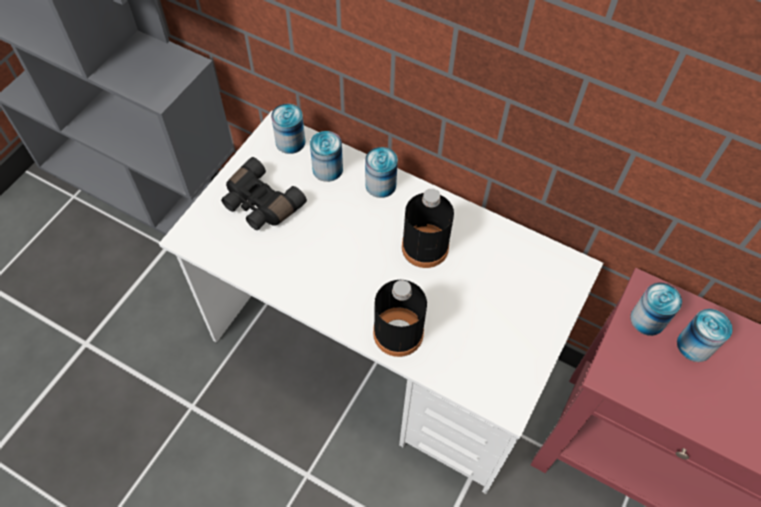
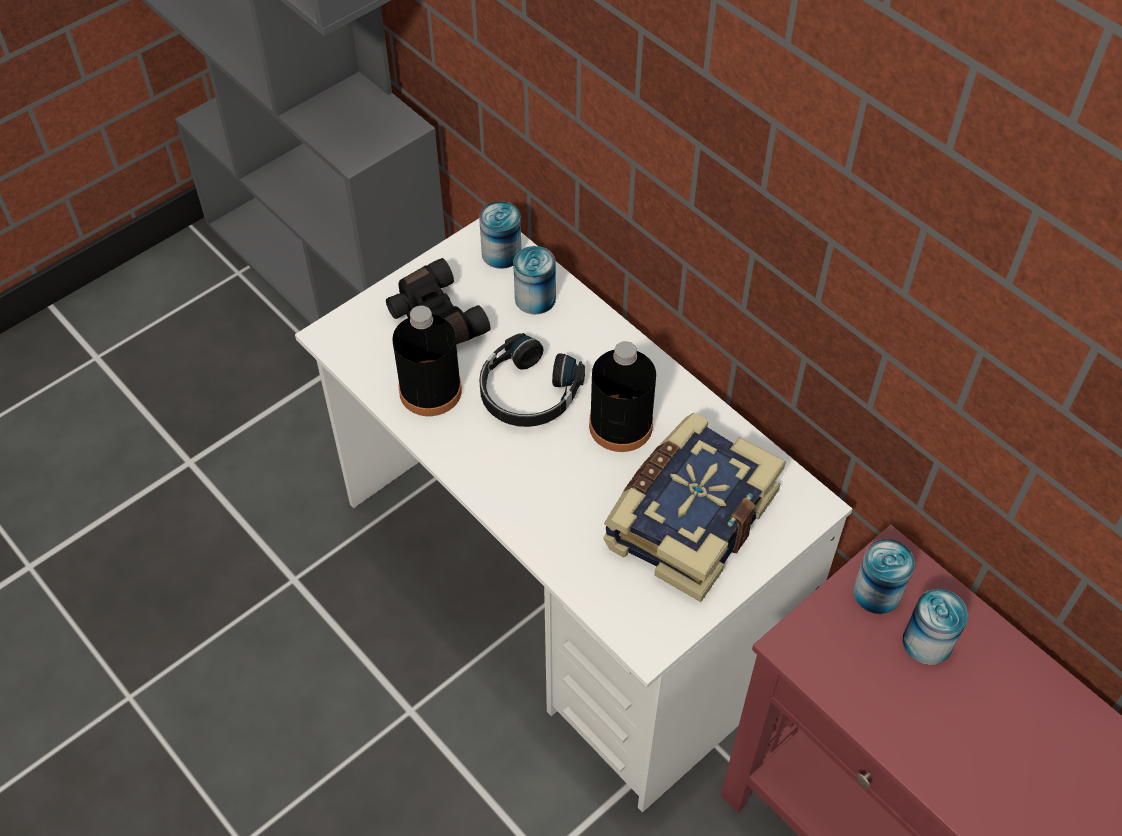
camera: 20 degrees right, 5 degrees down
can [365,147,398,198] -> none
black bottle [373,280,427,357] -> black bottle moved to [392,306,462,416]
none -> black headphones [479,333,585,427]
none -> book [603,413,786,602]

